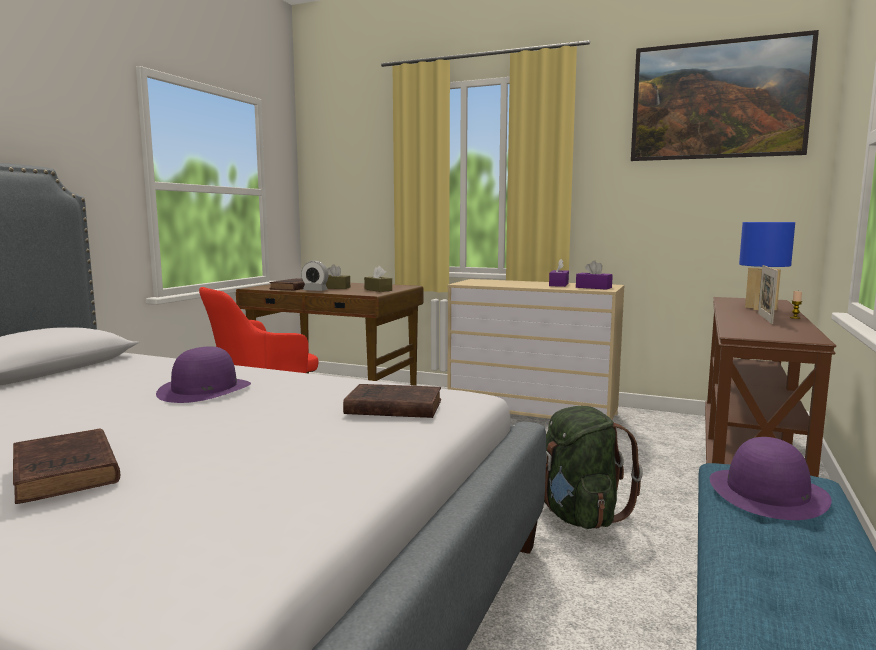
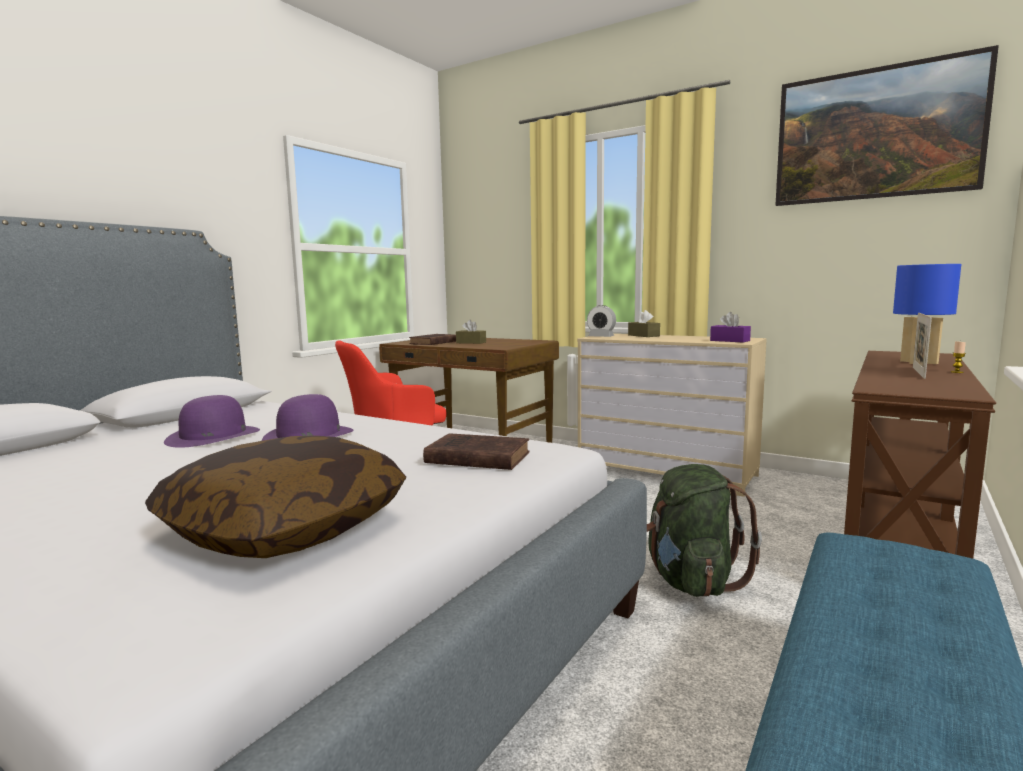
camera: 10 degrees right, 0 degrees up
brown book [13,428,120,504] -> none
alarm clock [301,261,328,291] -> alarm clock moved to [587,305,616,337]
brown tissue box [364,266,392,292] -> brown tissue box moved to [628,310,660,337]
purple tissue box [549,259,569,287] -> none
purple hat [710,437,832,520] -> purple hat moved to [164,395,260,448]
none -> pillow [145,436,406,558]

